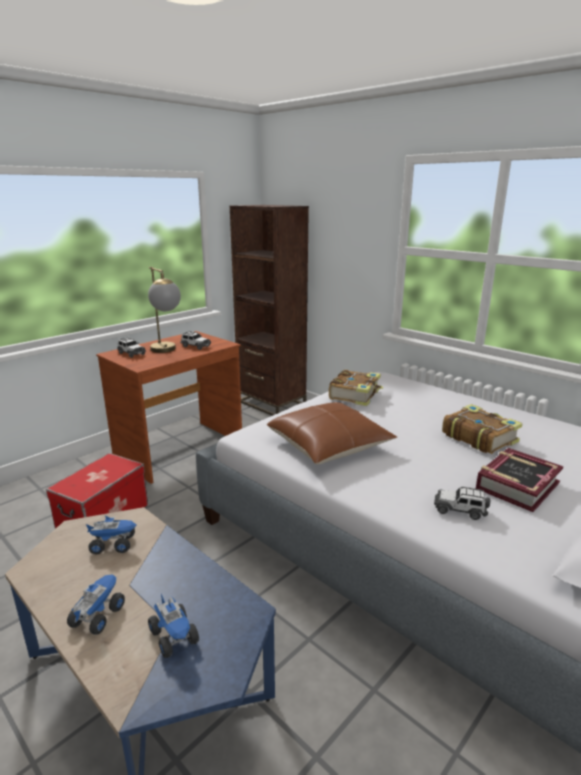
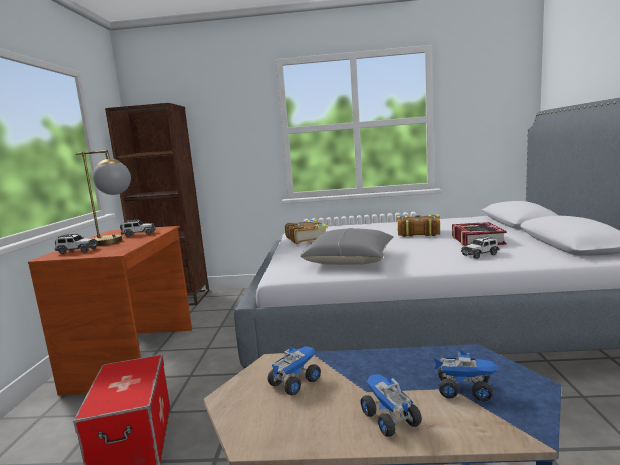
camera: 40 degrees left, 10 degrees down
brown pillow [267,402,397,465] -> grey pillow [300,228,394,265]

